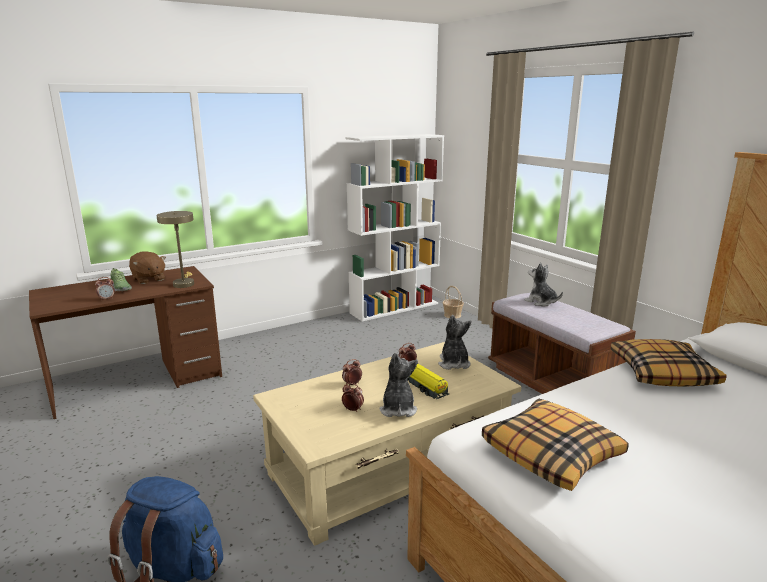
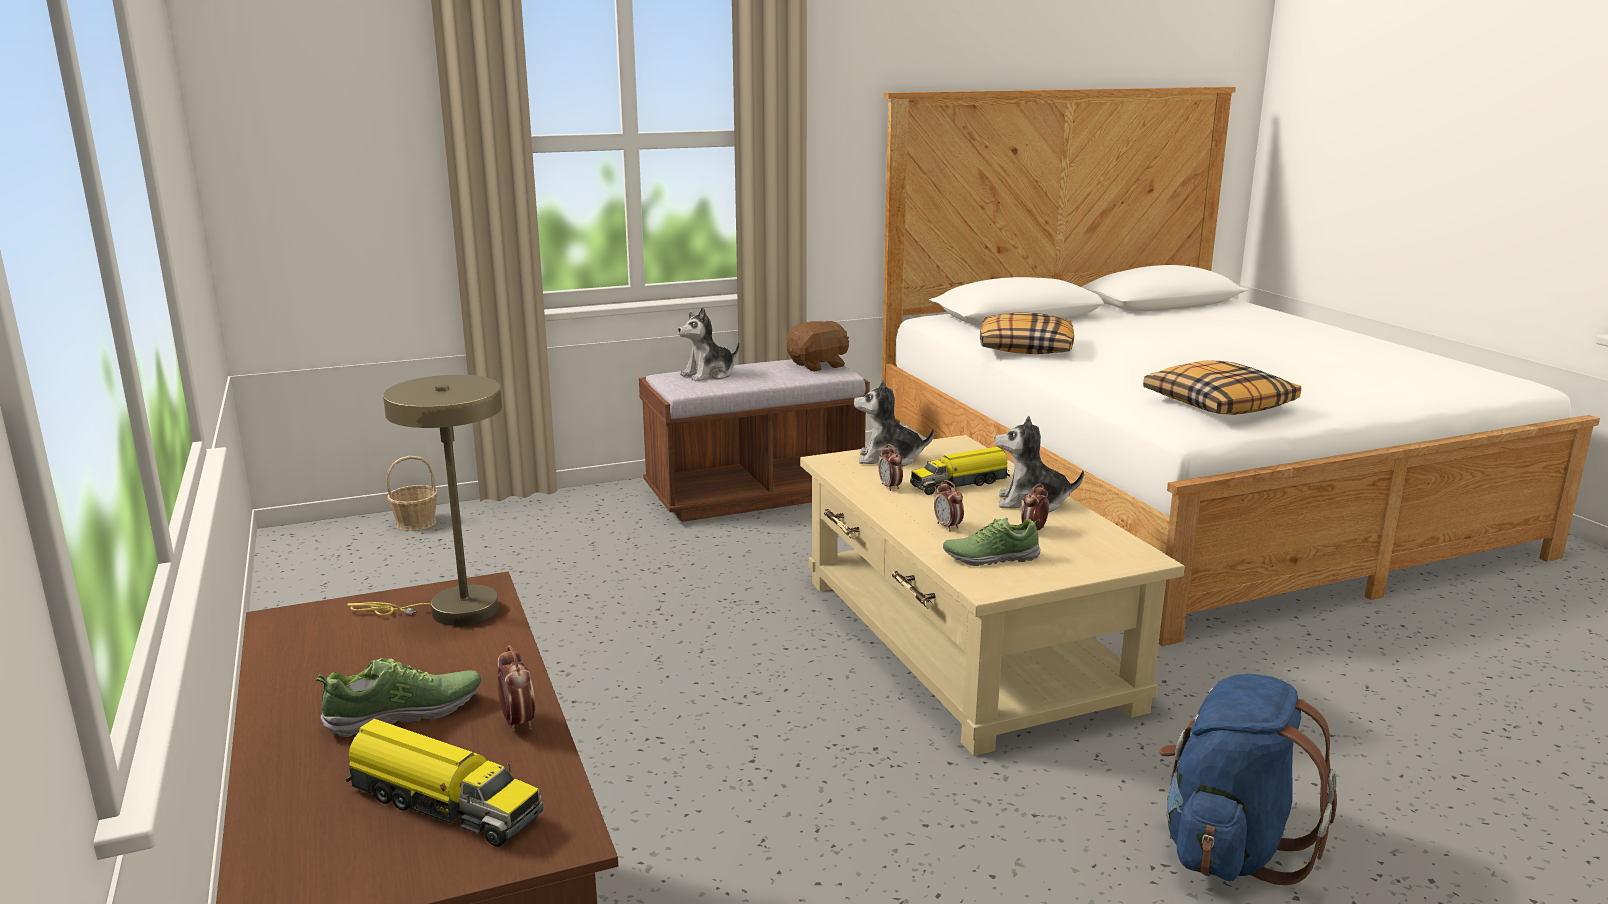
camera: 80 degrees left, 0 degrees up
brown plush toy [129,251,166,284] -> brown plush toy moved to [786,321,849,371]
white bookcase [346,134,444,322] -> none
none -> toy truck [346,719,543,847]
none -> shoe [943,518,1041,566]

